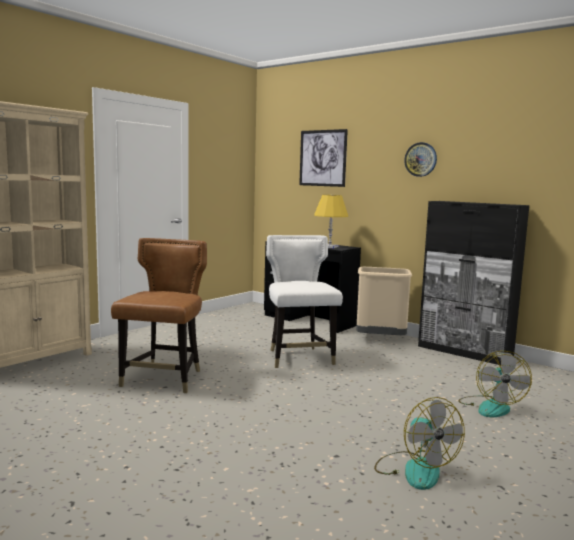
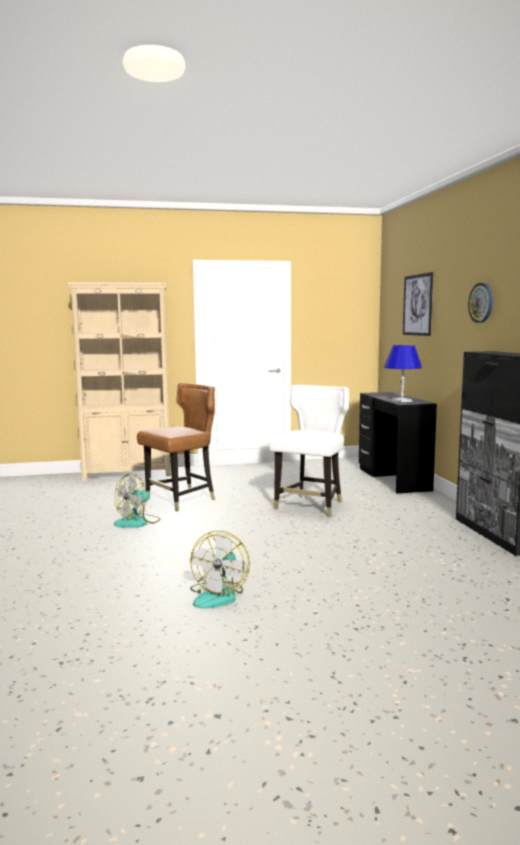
camera: 40 degrees right, 0 degrees up
yellow table lamp [314,195,348,248] -> blue table lamp [384,345,422,403]
beige trash can [356,267,412,335] -> none
fan [458,351,532,417] -> fan moved to [114,473,160,528]

